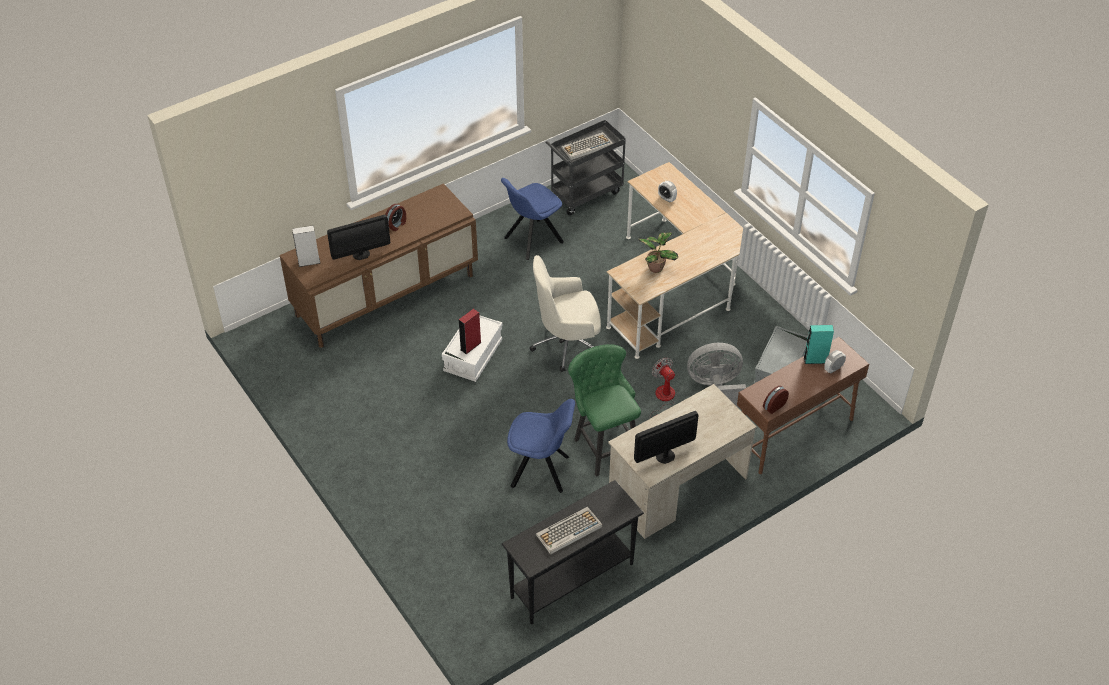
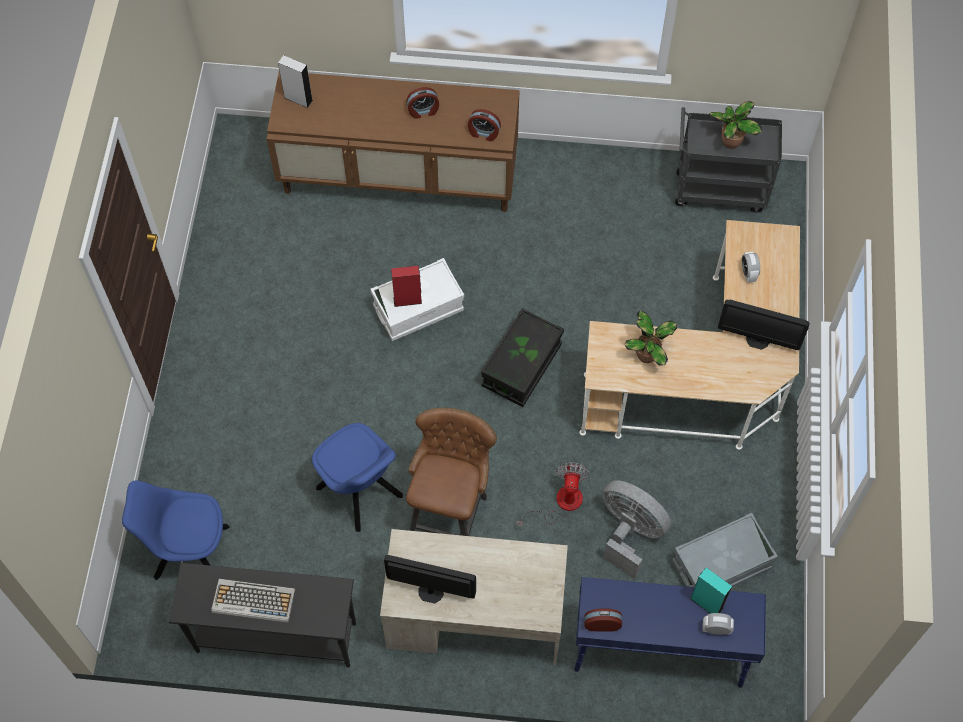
camera: 40 degrees right, 15 degrees up
monitor [327,215,390,260] -> monitor moved to [718,299,810,350]
blue chair [501,178,564,260] -> blue chair moved to [122,480,229,580]
beige office chair [529,255,601,372] -> black storage box [481,308,564,407]
keyboard [561,132,613,160] -> potted plant [709,101,762,149]
green stool [568,344,641,477] -> brown stool [406,408,497,536]
brown console table [737,337,869,474] -> blue console table [574,577,766,688]
none -> alarm clock [468,109,501,141]

